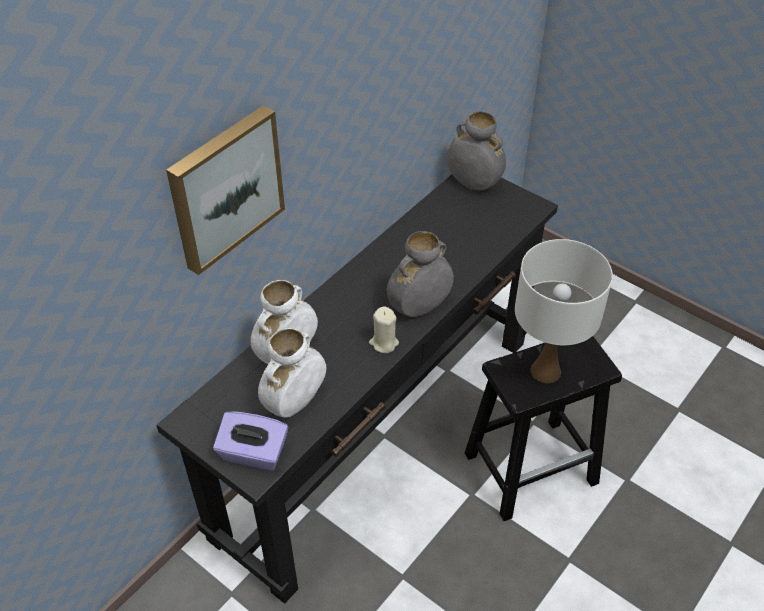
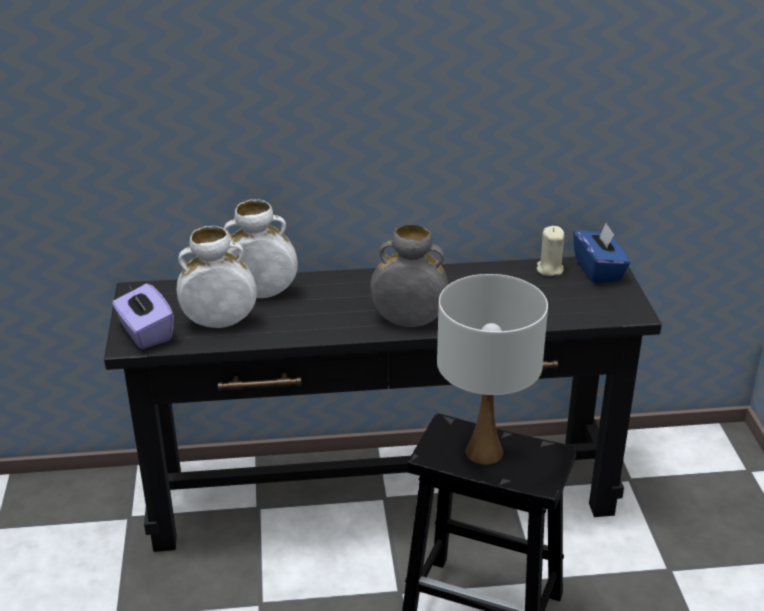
camera: 45 degrees right, 15 degrees down
picture [166,105,285,275] -> none
beige candle [369,307,399,353] -> beige candle moved to [537,226,565,276]
grey vase [447,111,506,190] -> blue tissue box [573,223,630,284]

